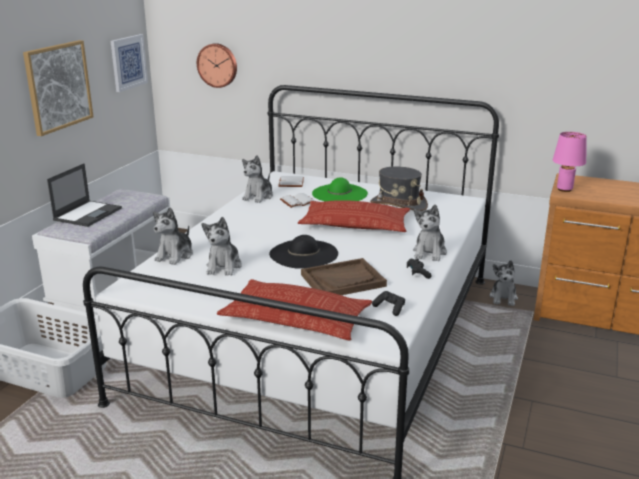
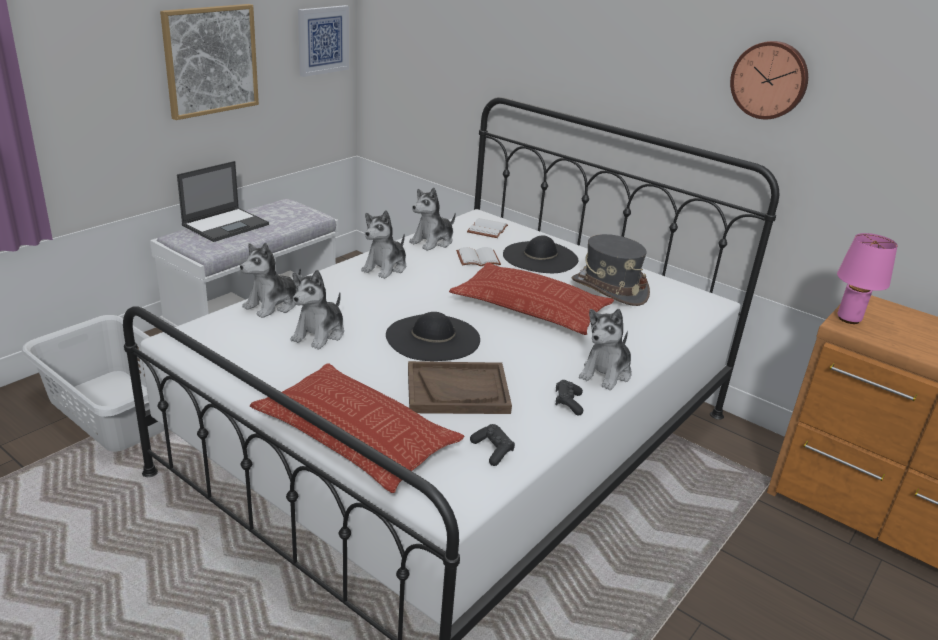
camera: 15 degrees right, 5 degrees up
wall clock [197,43,237,88] -> wall clock moved to [730,41,808,119]
green hat [312,177,368,201] -> black hat [503,236,578,273]
plush toy [489,260,518,306] -> plush toy moved to [361,210,406,279]

